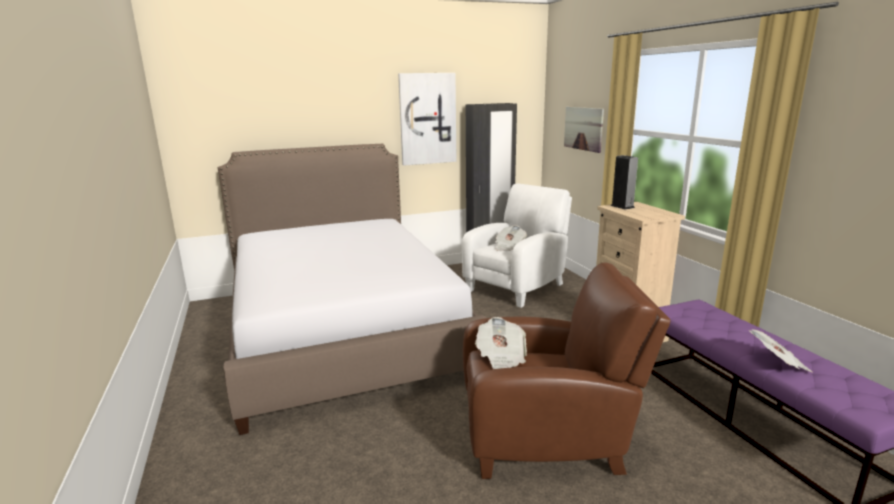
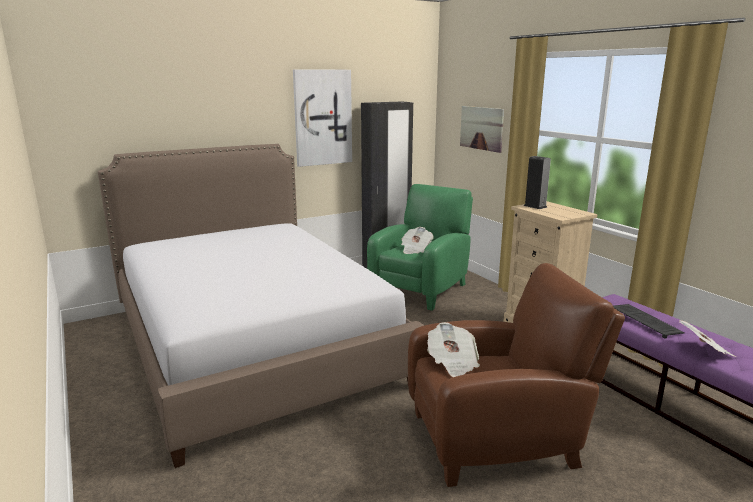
camera: 10 degrees left, 0 degrees up
white armchair [462,183,572,308] -> green armchair [367,184,473,311]
none -> keyboard [613,304,685,338]

